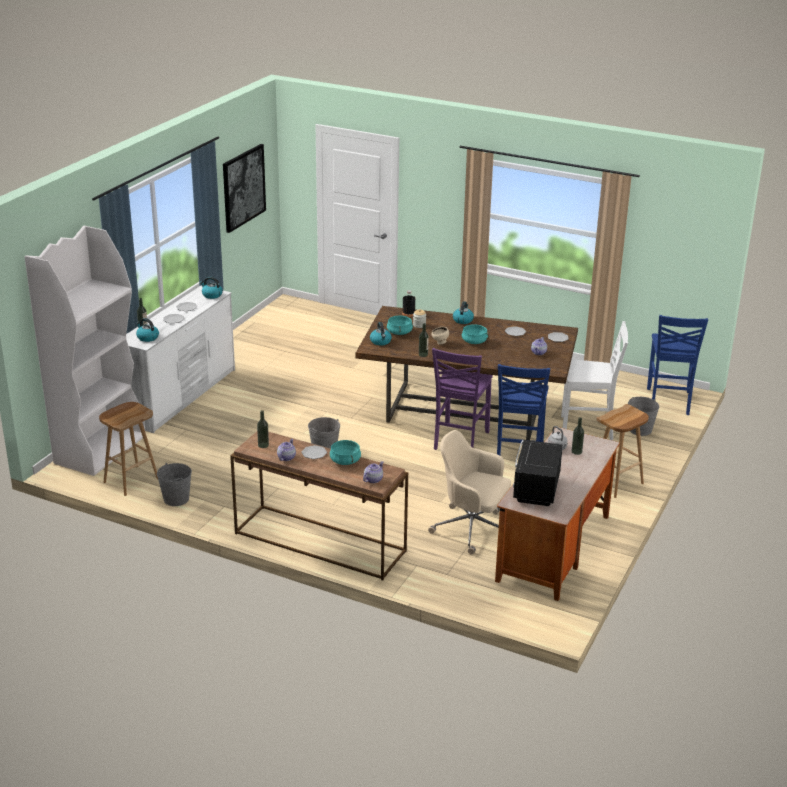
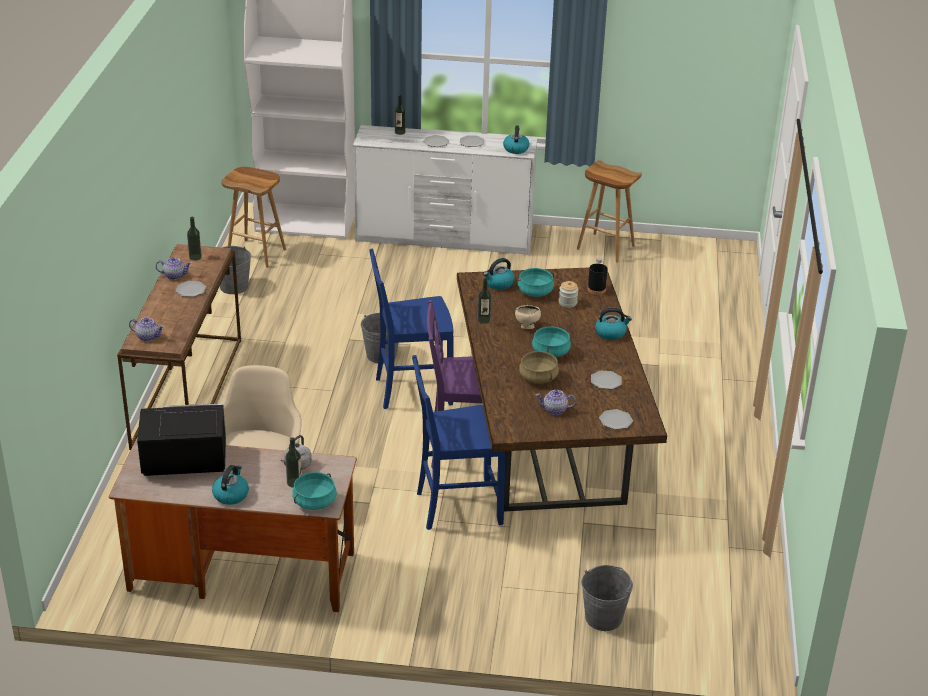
camera: 70 degrees right, 5 degrees up
kettle [136,318,159,342] -> kettle moved to [212,465,249,505]
picture [223,144,266,233] -> none
turquoise cooking pot [330,440,361,465] -> turquoise cooking pot moved to [292,472,337,510]
white chair [561,321,628,441] -> none
brown stool [597,404,649,498] -> brown stool moved to [577,160,642,262]
blue chair [647,315,708,415] -> blue chair moved to [369,249,454,409]
none -> beige cooking pot [519,351,559,384]

